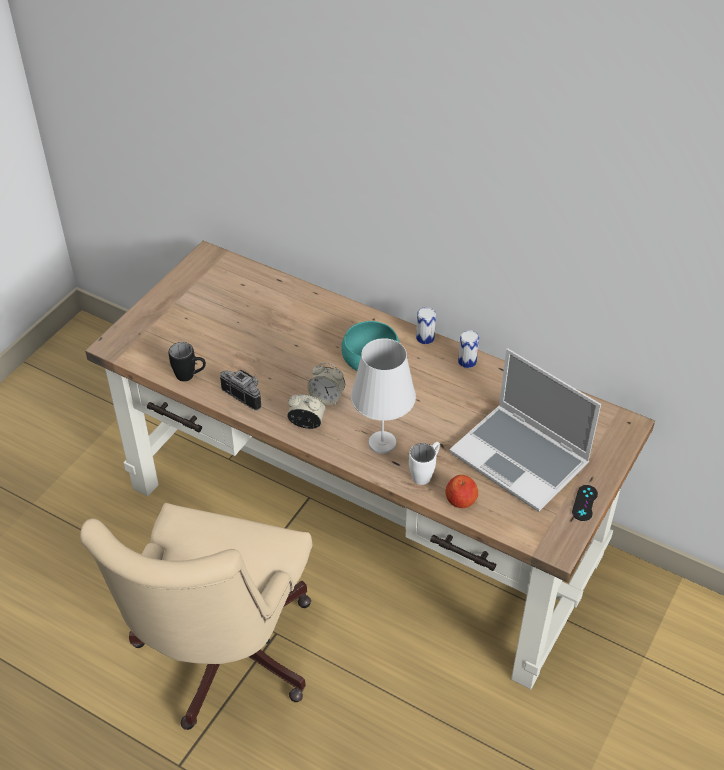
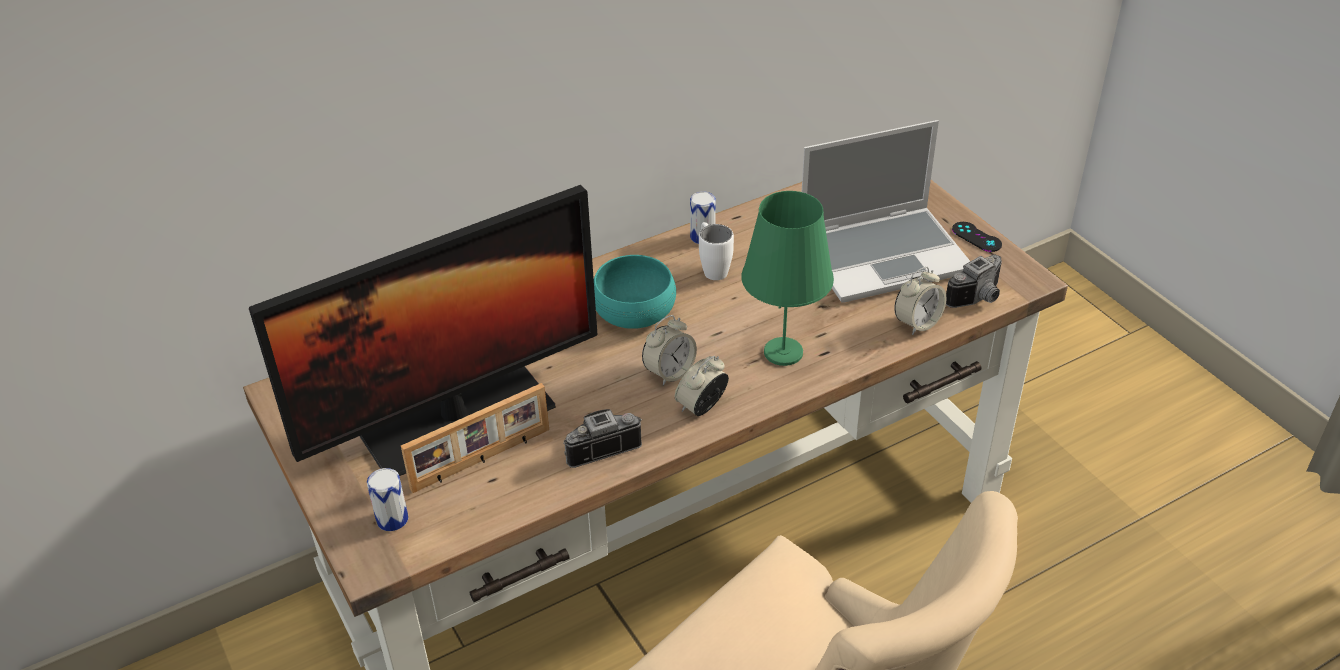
camera: 60 degrees left, 5 degrees down
black mug [169,342,206,382] -> none
white table lamp [351,338,416,454] -> green table lamp [741,191,834,366]
white mug [409,442,440,485] -> white mug moved to [699,222,734,280]
can [416,307,436,344] -> can moved to [367,468,408,531]
apple [446,475,478,508] -> alarm clock [894,267,947,335]
none -> monitor [249,185,597,476]
none -> picture frame [401,383,549,493]
none -> camera [946,254,1002,308]

